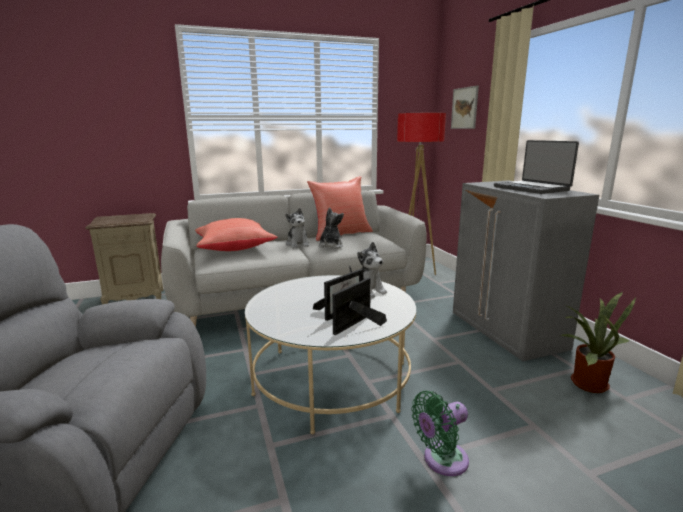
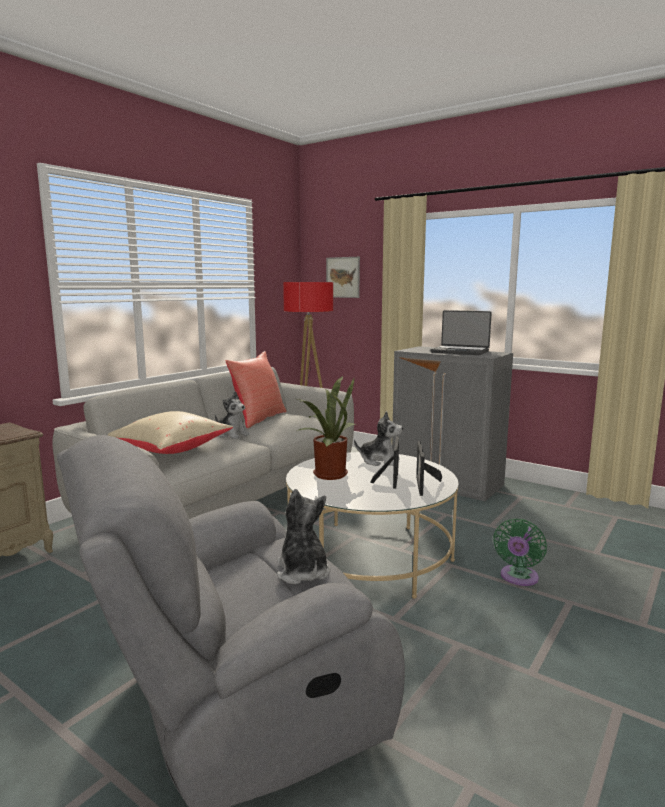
camera: 35 degrees left, 5 degrees down
red pillow [195,218,277,251] -> beige pillow [108,411,233,454]
plush toy [319,207,344,249] -> plush toy moved to [277,489,330,584]
potted plant [561,292,636,393] -> potted plant moved to [297,376,355,480]

